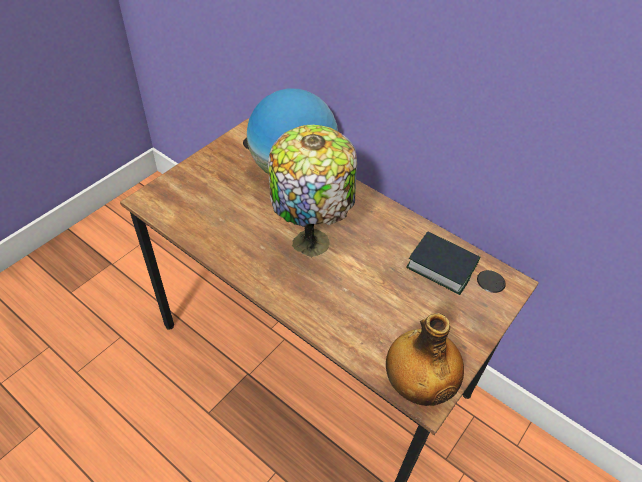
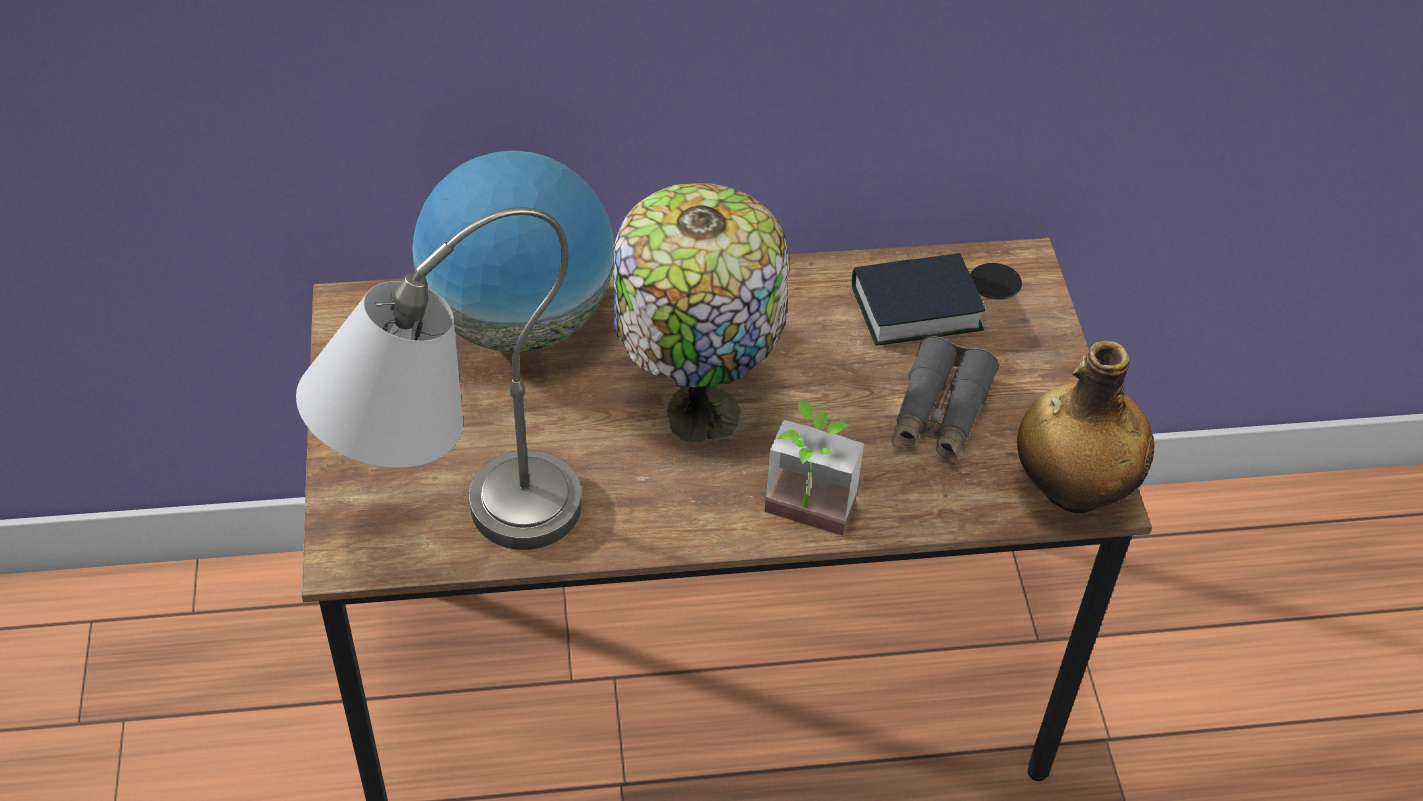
camera: 45 degrees left, 0 degrees up
none -> grey table lamp [296,207,582,550]
none -> potted plant [765,399,864,536]
none -> grey binoculars [891,336,999,463]

